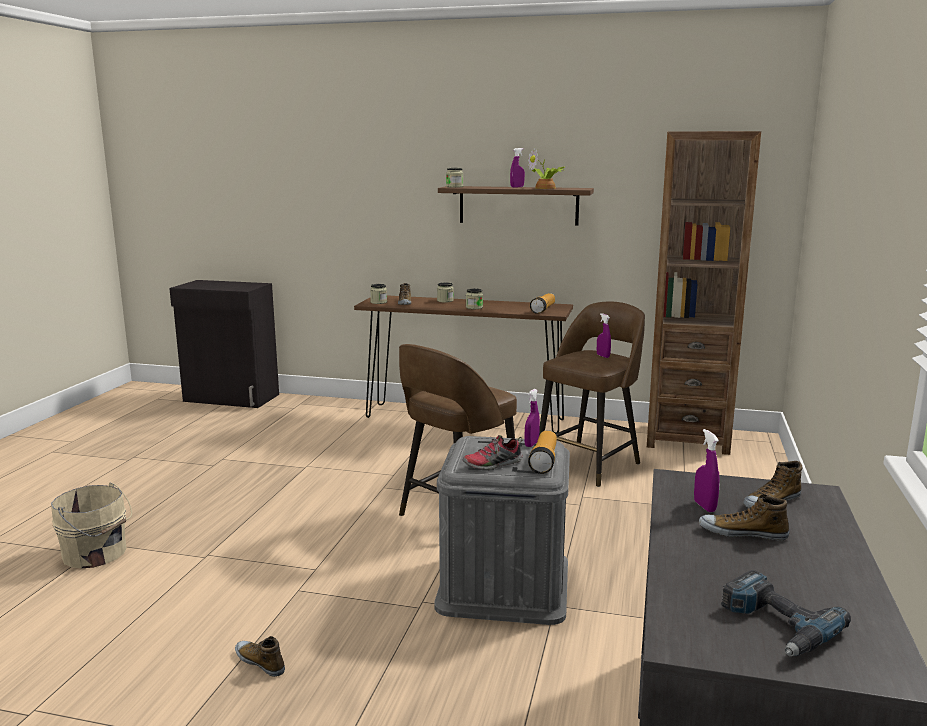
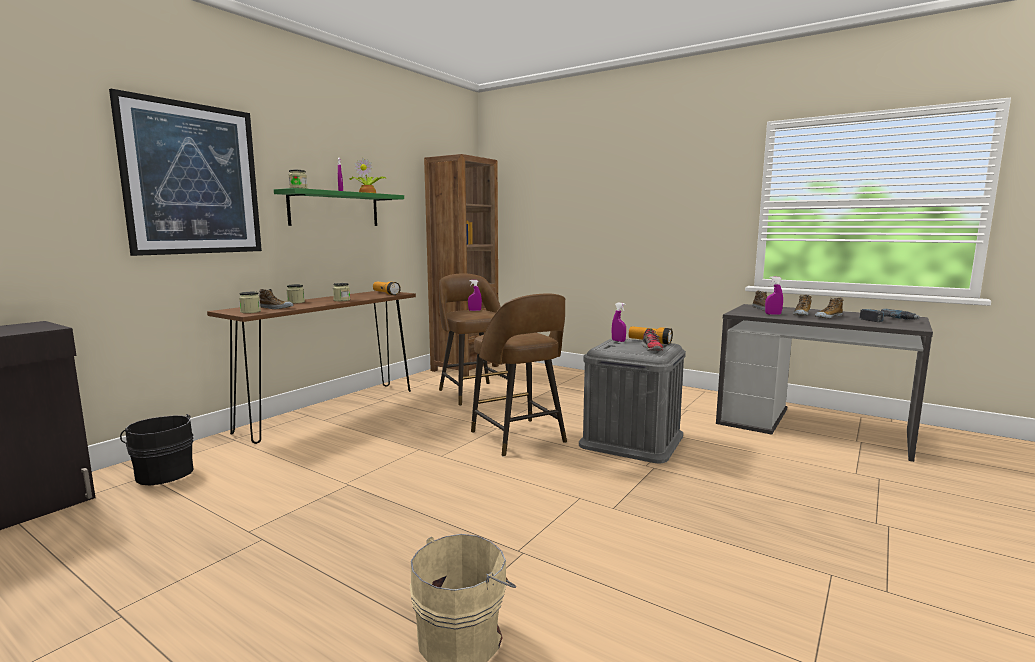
camera: 70 degrees left, 5 degrees down
shoe [235,636,285,677] -> shoe moved to [815,298,843,319]
brown shelf [438,186,594,226] -> green shelf [274,188,404,226]
none -> picture [109,89,262,256]
none -> black bucket [120,414,193,486]

